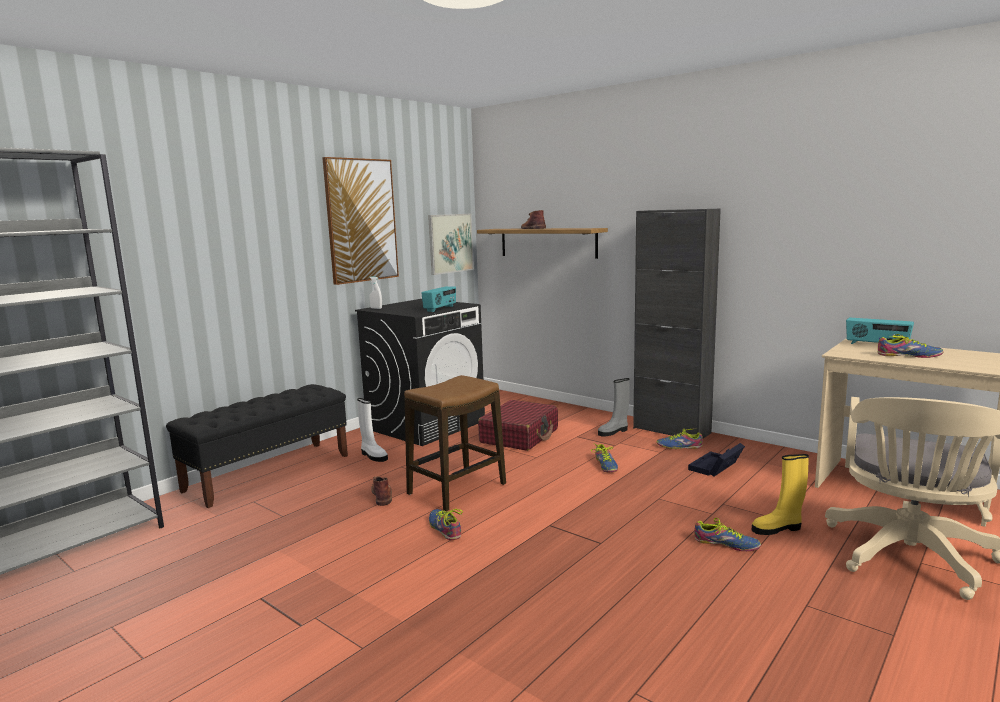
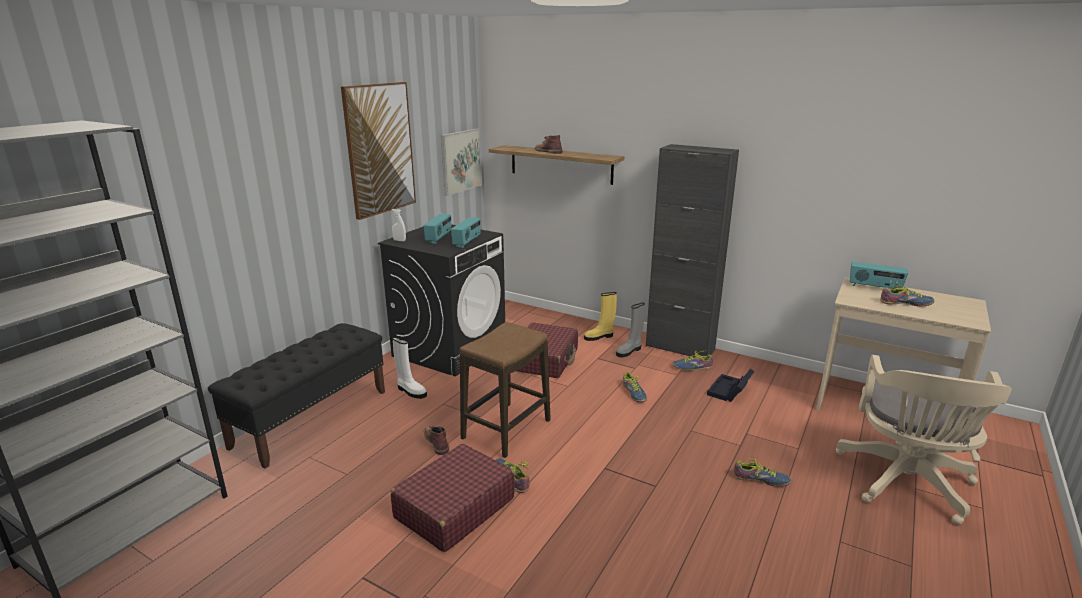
camera: 10 degrees left, 10 degrees up
yellow boot [752,454,809,535] -> yellow boot moved to [584,292,617,341]
none -> red suitcase [391,443,515,552]
none -> radio [423,214,451,244]

